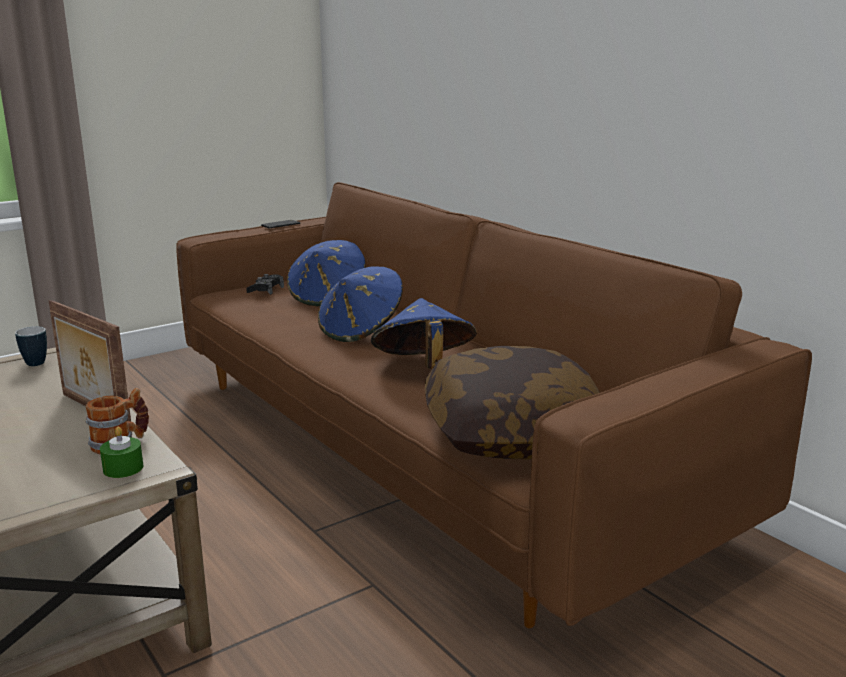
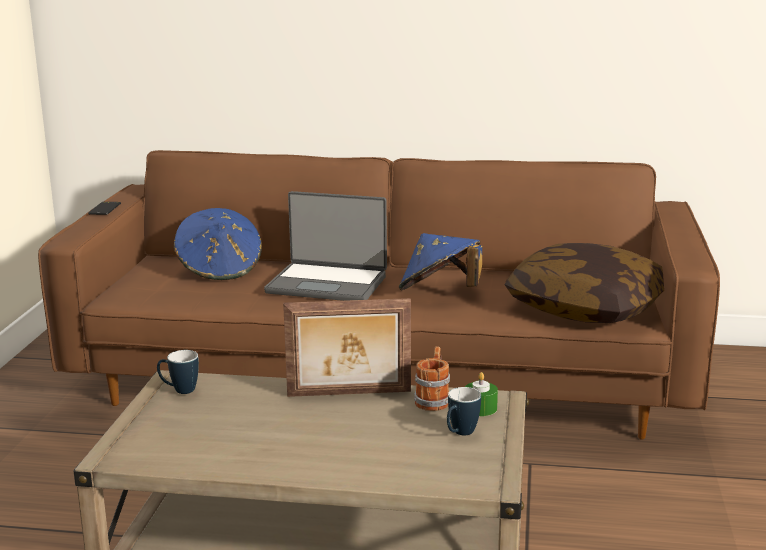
camera: 45 degrees left, 0 degrees up
black game controller [246,274,284,295] -> none
blue hat [318,266,403,342] -> laptop [264,191,387,301]
none -> mug [447,387,481,436]

